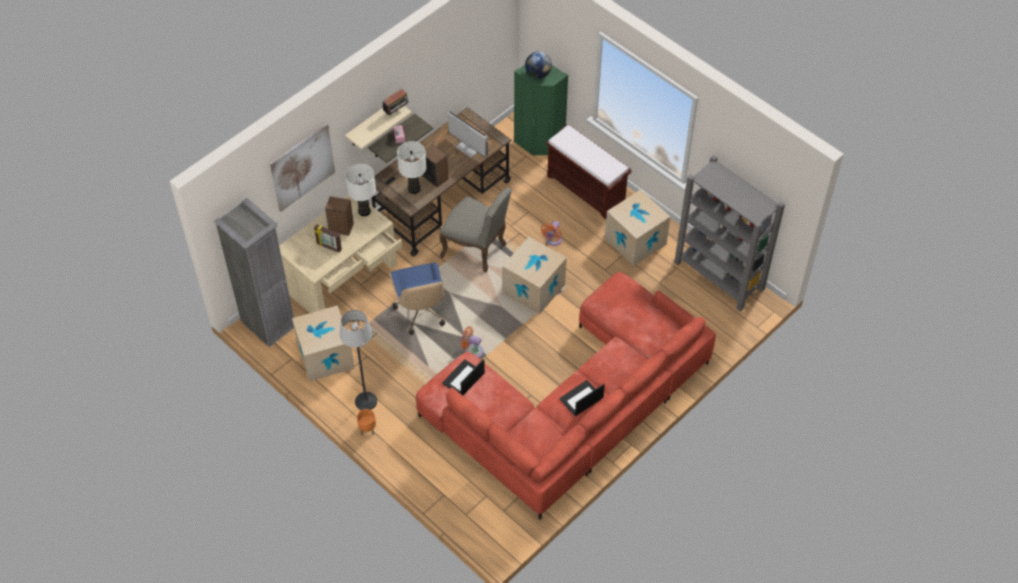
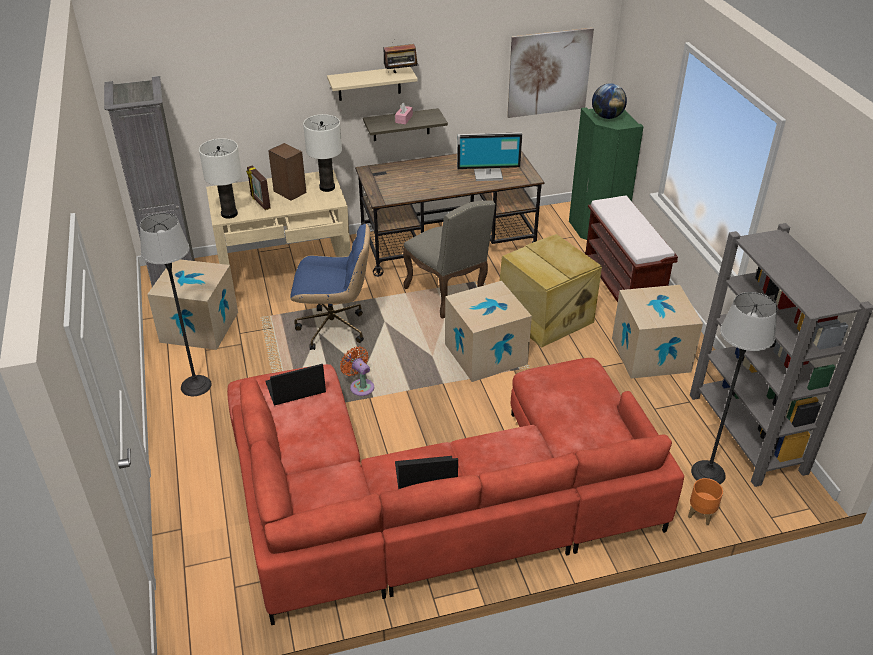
camera: 30 degrees right, 15 degrees down
picture [270,123,335,212] -> picture moved to [507,28,594,118]
orange planter [357,409,376,436] -> orange planter moved to [688,478,723,525]
blue office chair [390,262,445,335] -> blue office chair turned 105 degrees counterclockwise [290,224,370,350]
white table lamp [397,141,427,194] -> white table lamp moved to [199,138,242,219]
speaker [423,145,448,188] -> none
monitor [448,112,488,158] -> monitor turned 105 degrees clockwise [457,132,522,181]
orange fan [541,221,562,246] -> beige storage box [499,234,602,348]
none -> floor lamp [691,292,778,484]

